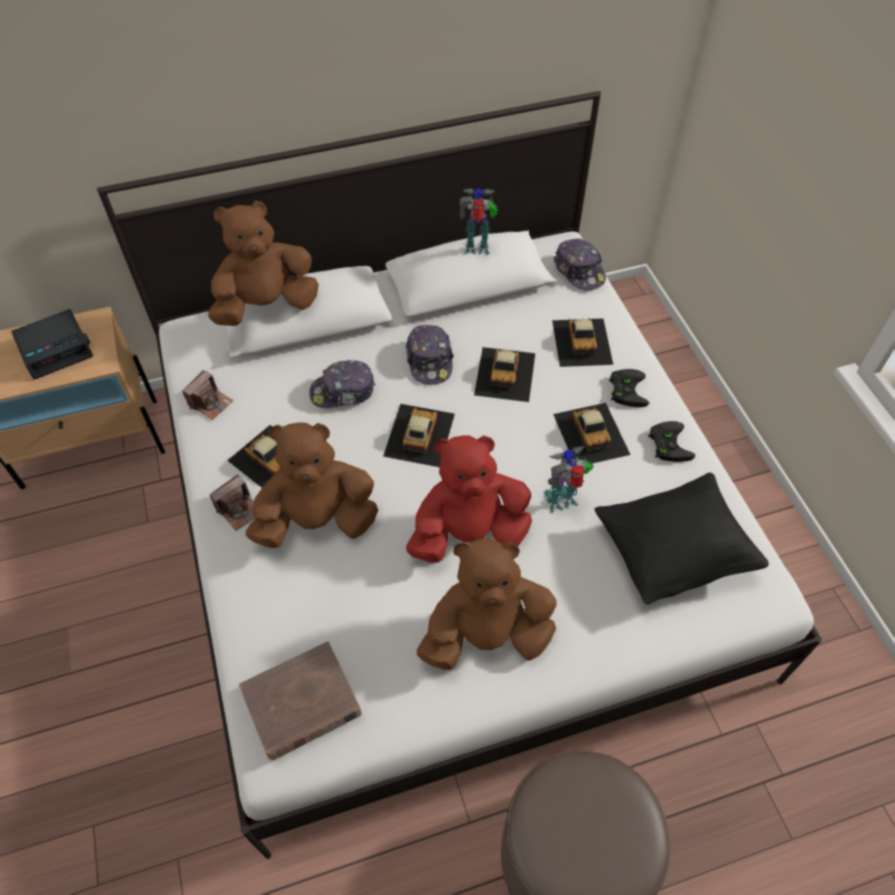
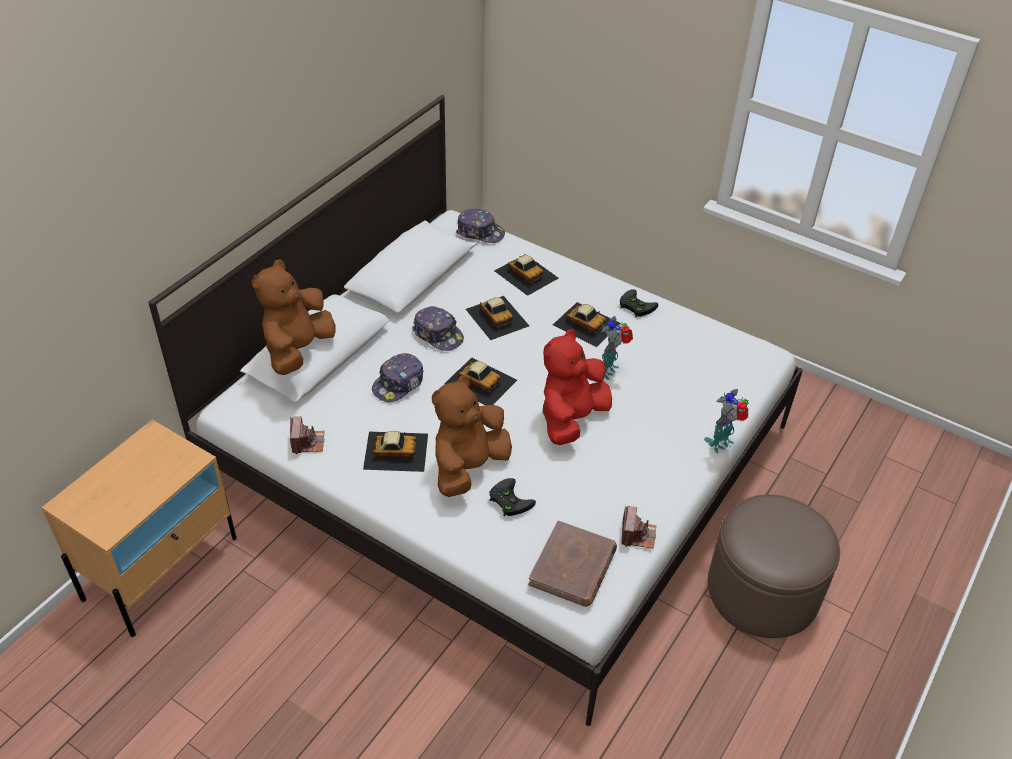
camera: 40 degrees left, 10 degrees down
alarm clock [11,309,93,380] -> none
camera [210,474,255,531] -> camera moved to [621,506,656,549]
toy car [383,404,455,467] -> toy car turned 150 degrees clockwise [444,358,517,405]
brown plush toy [417,538,557,670] -> none
toy robot [460,188,498,255] -> toy robot moved to [704,389,749,453]
black pillow [594,472,769,605] -> none
black game controller [609,369,649,407] -> black game controller moved to [489,478,536,516]

